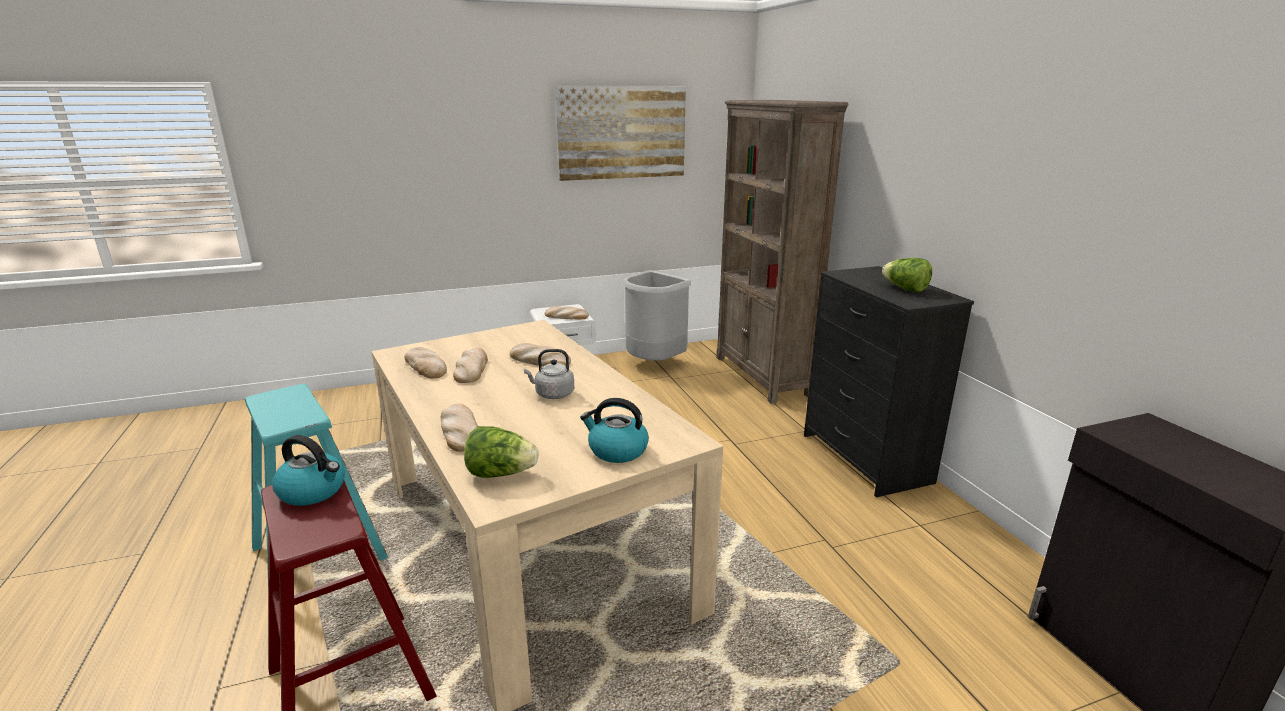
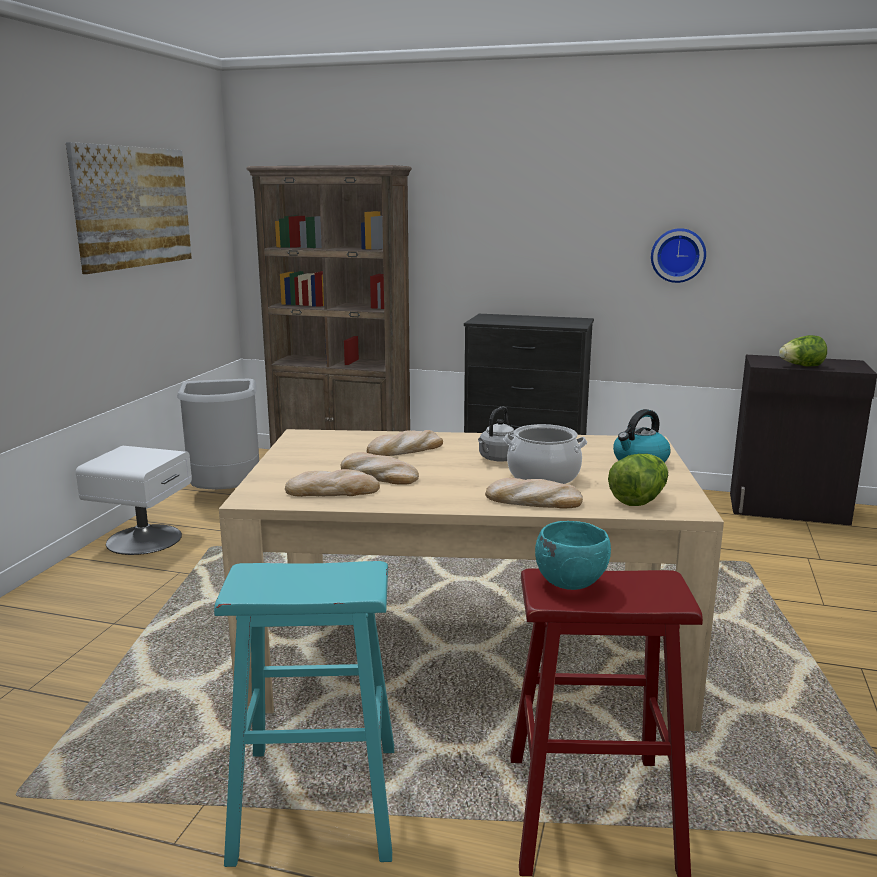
camera: 55 degrees left, 5 degrees down
kettle [272,435,345,506] -> turquoise bowl [535,521,611,590]
bread [545,306,589,320] -> none
lettuce [882,258,932,293] -> lettuce moved to [779,335,827,367]
none -> cooking pot [503,424,587,484]
none -> wall clock [651,228,706,283]

